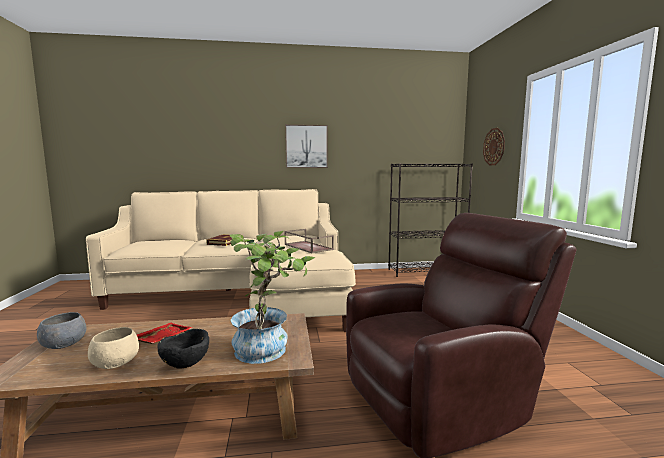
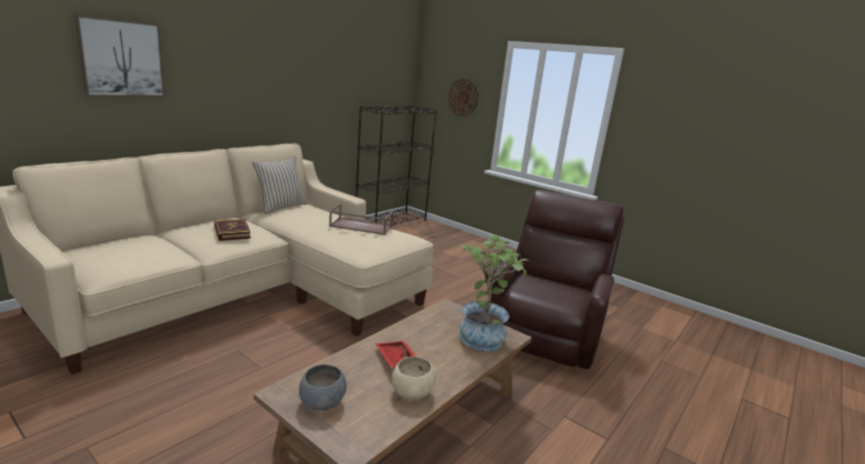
camera: 45 degrees left, 10 degrees up
black bowl [158,329,209,369] -> none
picture [285,124,328,168] -> picture moved to [75,15,165,97]
none -> beige pillow [252,155,308,214]

